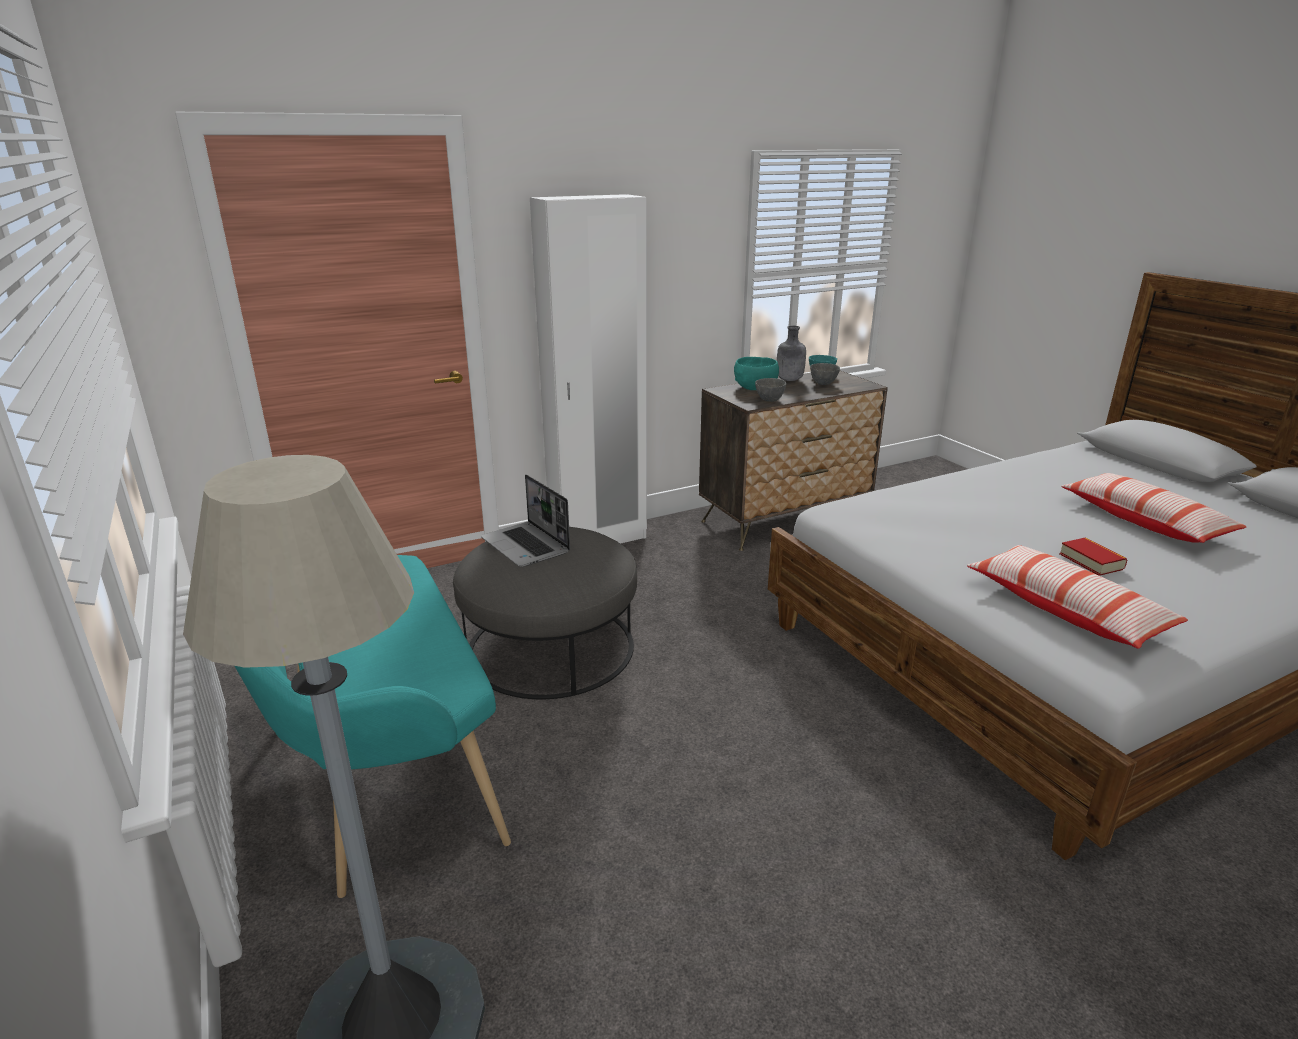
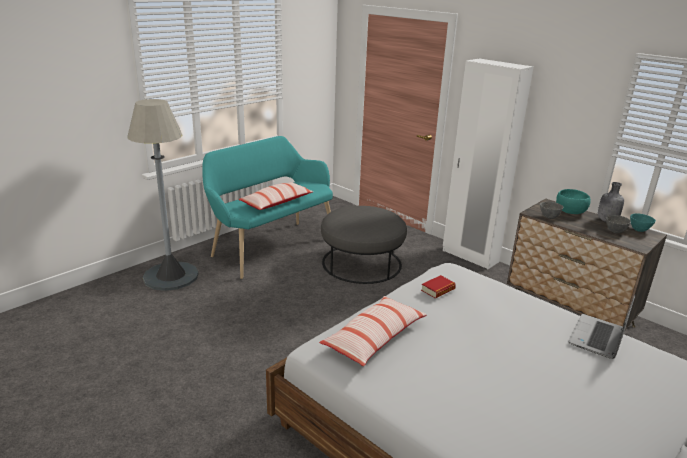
camera: 70 degrees right, 0 degrees up
laptop [481,474,570,567] -> laptop moved to [568,295,635,359]
book [1059,537,1127,576] -> book moved to [421,275,456,298]
pillow [1061,473,1246,543] -> pillow moved to [238,182,313,210]

